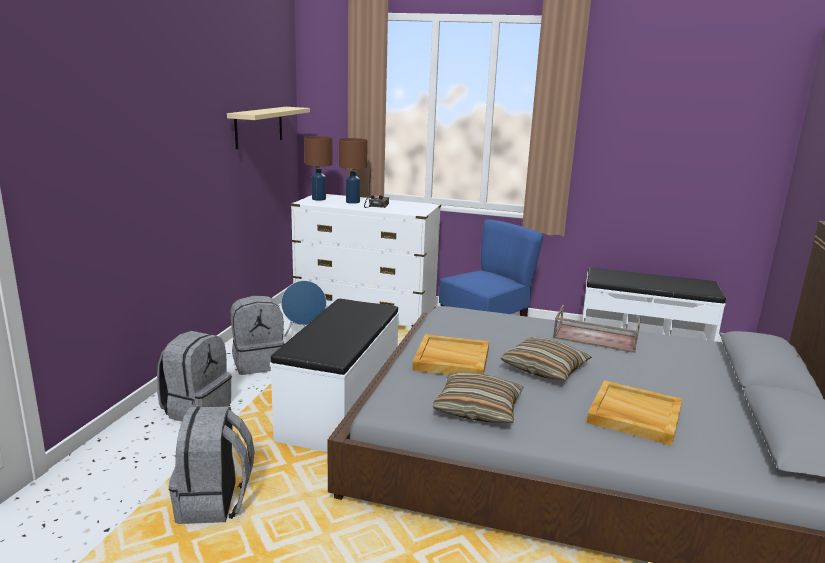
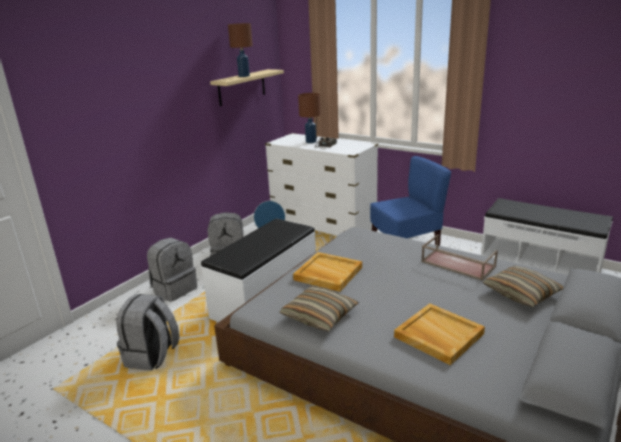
camera: 20 degrees right, 5 degrees up
brown table lamp [304,136,333,201] -> brown table lamp moved to [228,23,253,77]
pillow [501,337,592,380] -> pillow moved to [483,266,564,307]

